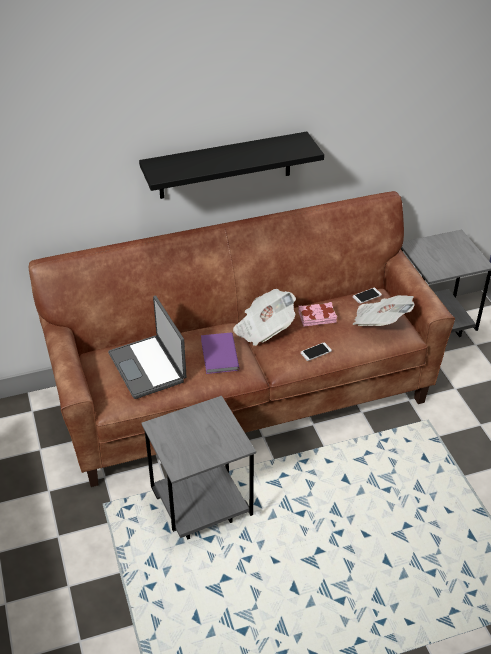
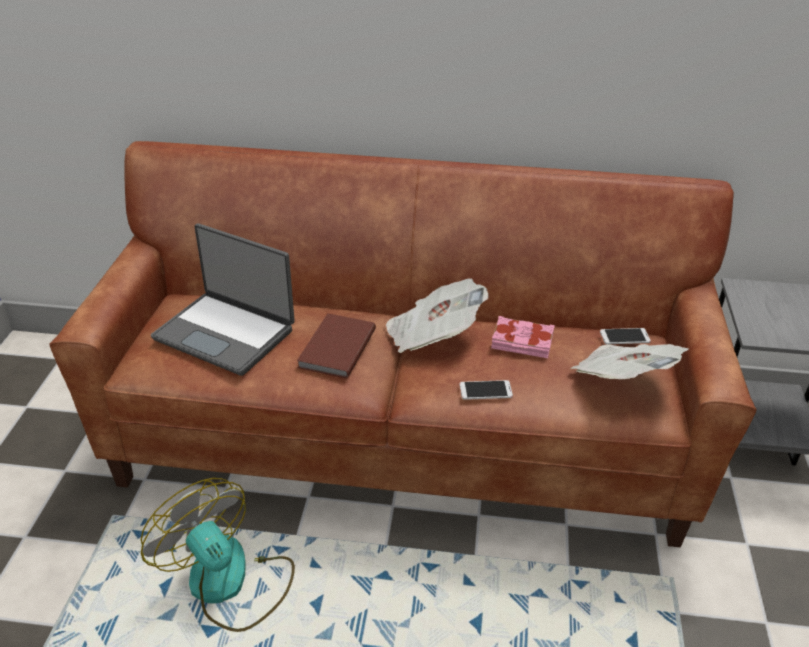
camera: 25 degrees right, 5 degrees down
laptop [108,296,187,399] -> laptop turned 60 degrees counterclockwise [151,223,295,376]
black shelf [139,132,324,199] -> none
grey side table [142,396,256,539] -> fan [141,478,295,632]
purple book [201,332,239,374] -> brown book [297,313,376,379]

